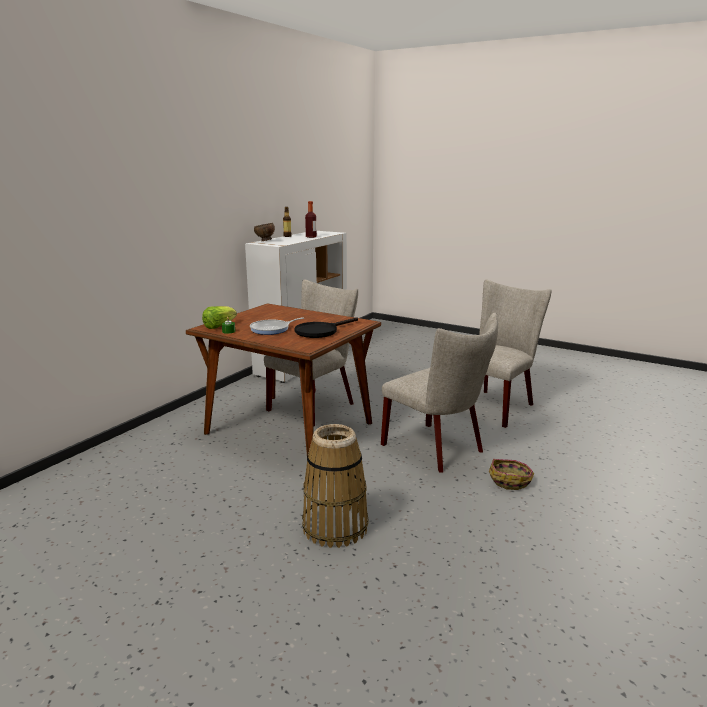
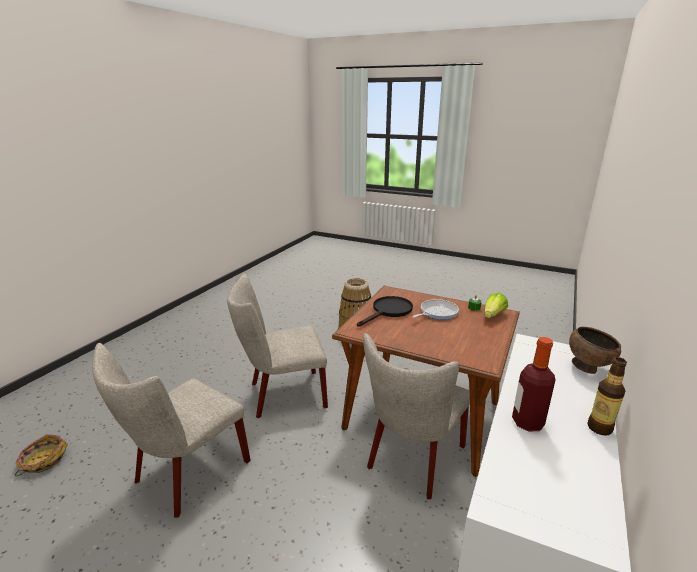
camera: 175 degrees right, 5 degrees up
beige chair [381,313,498,473] -> beige chair turned 60 degrees counterclockwise [227,274,328,418]
basket [489,459,534,490] -> basket moved to [15,434,68,476]

